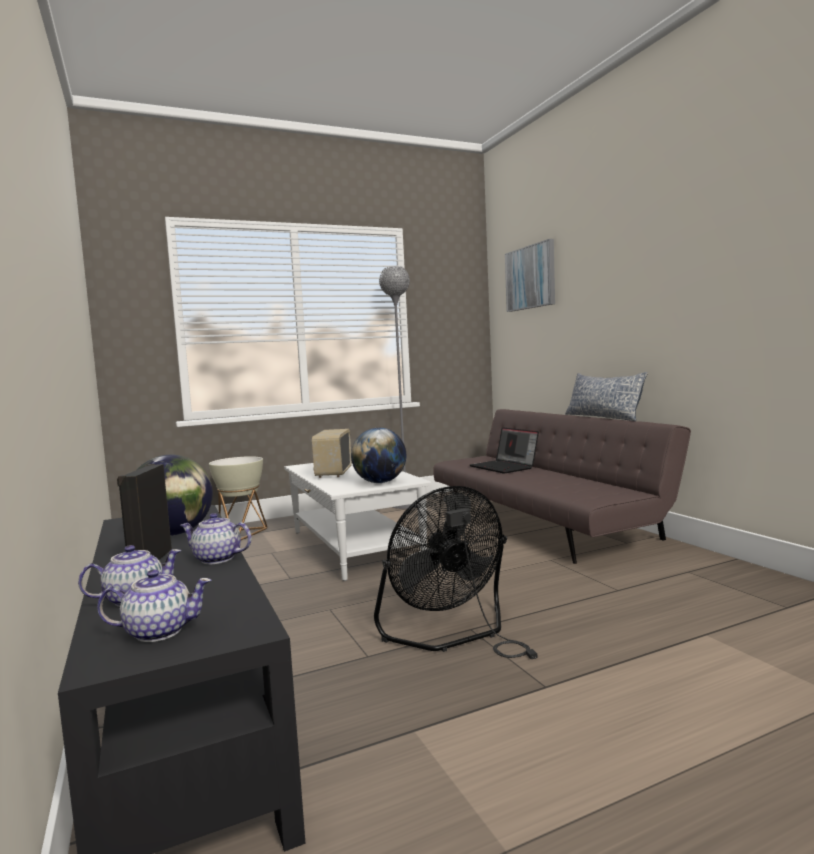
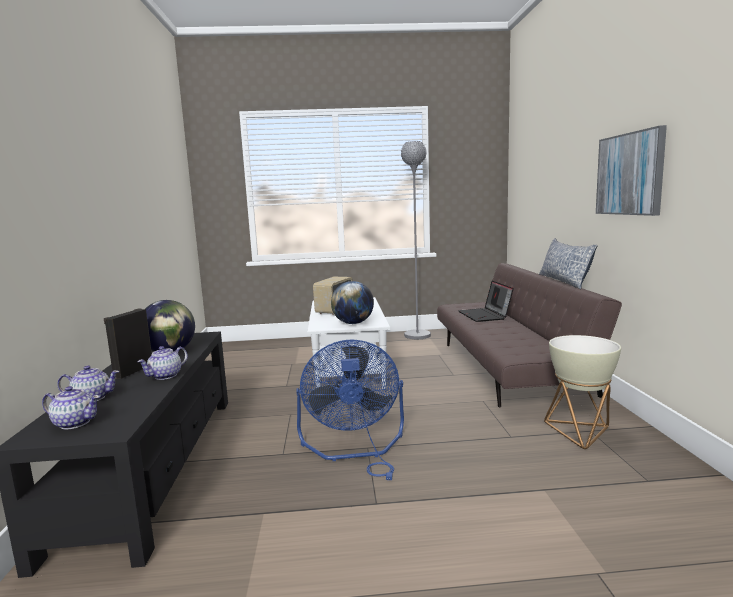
camera: 20 degrees right, 5 degrees up
teapot [181,513,252,564] -> teapot turned 90 degrees counterclockwise [137,346,188,380]
planter [209,456,267,540] -> planter moved to [544,335,621,449]
black fan [374,486,537,659] -> blue fan [296,340,404,480]
picture [505,239,555,312] -> picture moved to [596,125,667,216]

